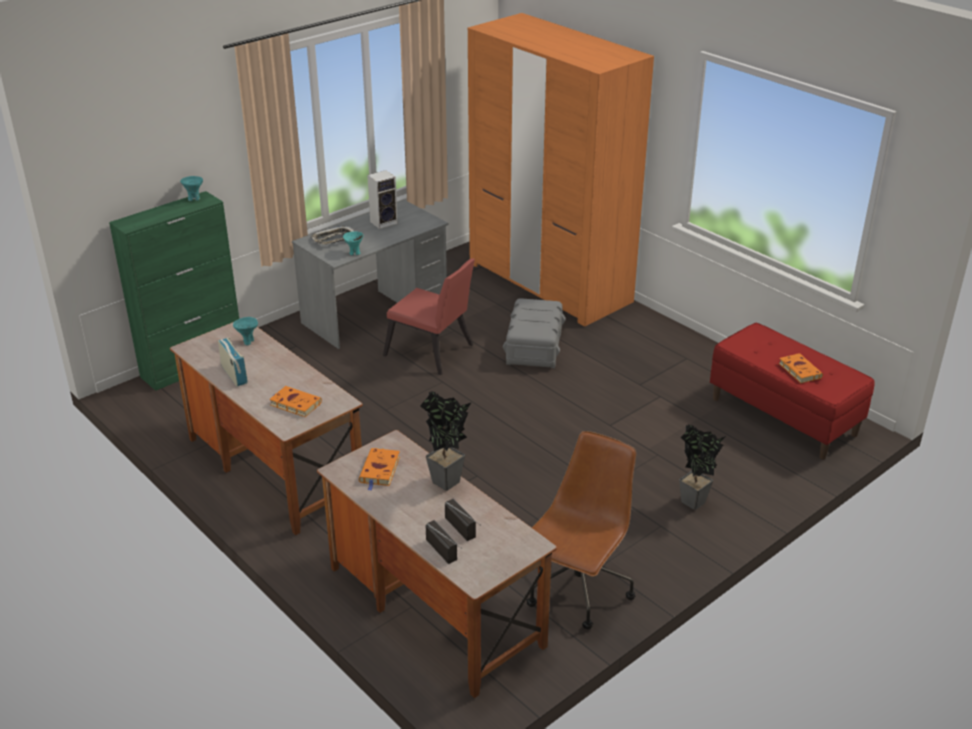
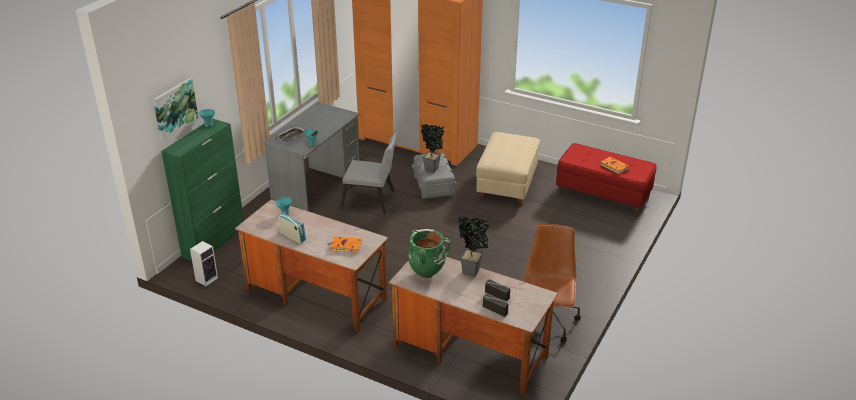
camera: 20 degrees left, 0 degrees up
orange book [359,448,400,491] -> green vase [408,229,450,278]
speaker [367,170,398,229] -> speaker moved to [190,241,218,286]
red chair [383,259,475,375] -> grey chair [340,134,397,214]
potted plant [679,425,726,510] -> potted plant moved to [421,124,445,173]
none -> picture [153,78,198,141]
none -> beige ottoman [476,132,540,206]

